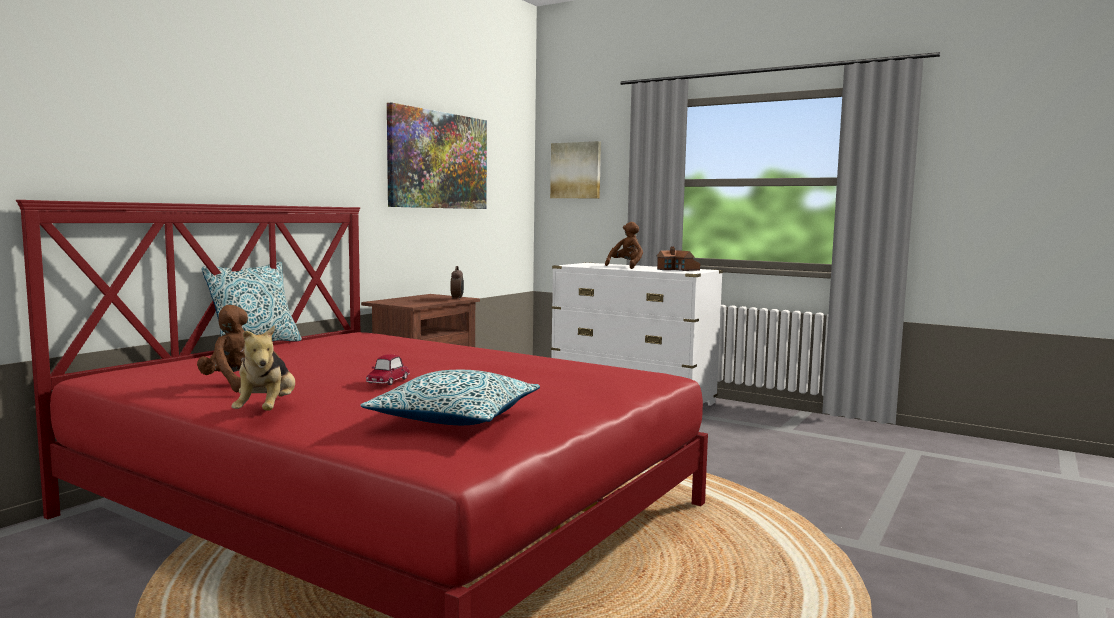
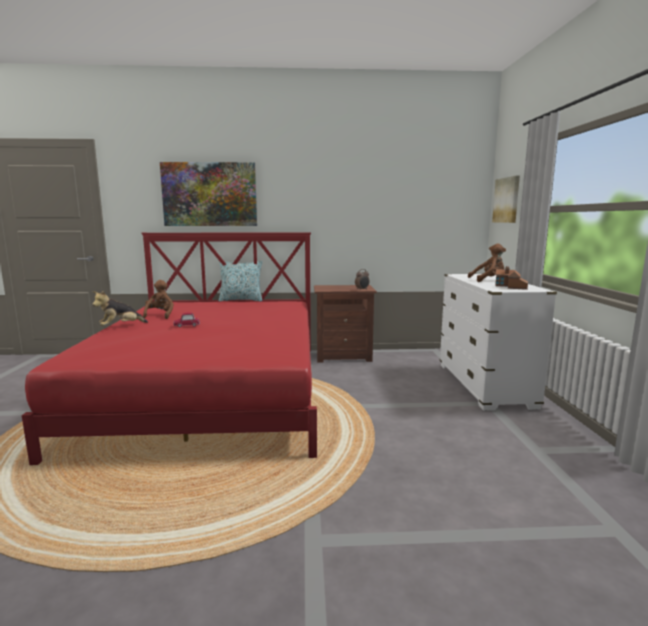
camera: 55 degrees right, 5 degrees up
pillow [360,370,540,425] -> none
picture [387,103,487,209] -> picture moved to [160,162,257,226]

